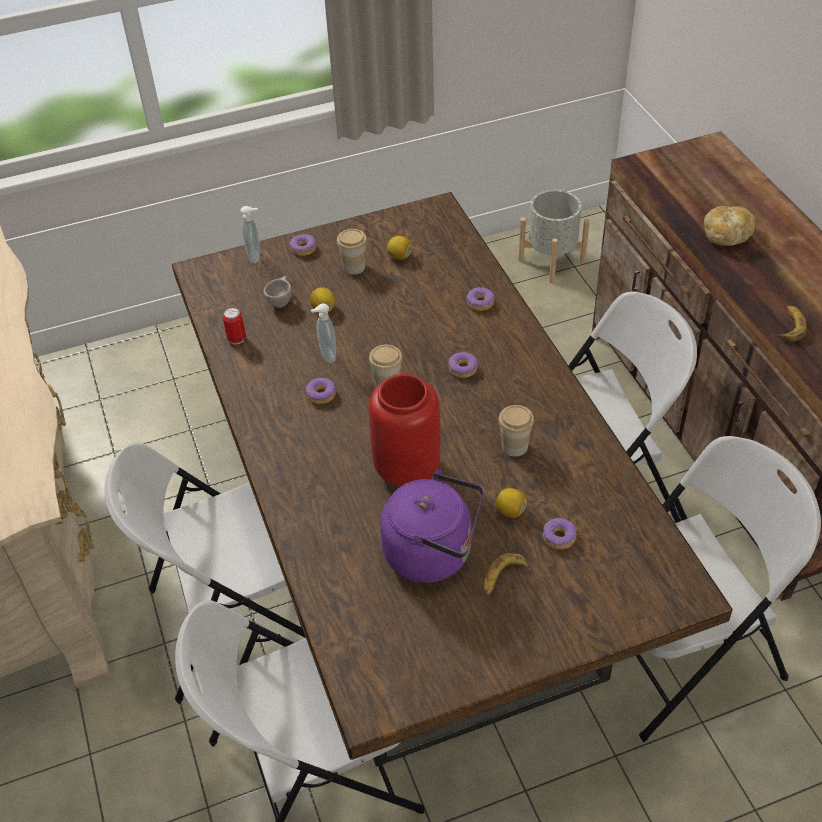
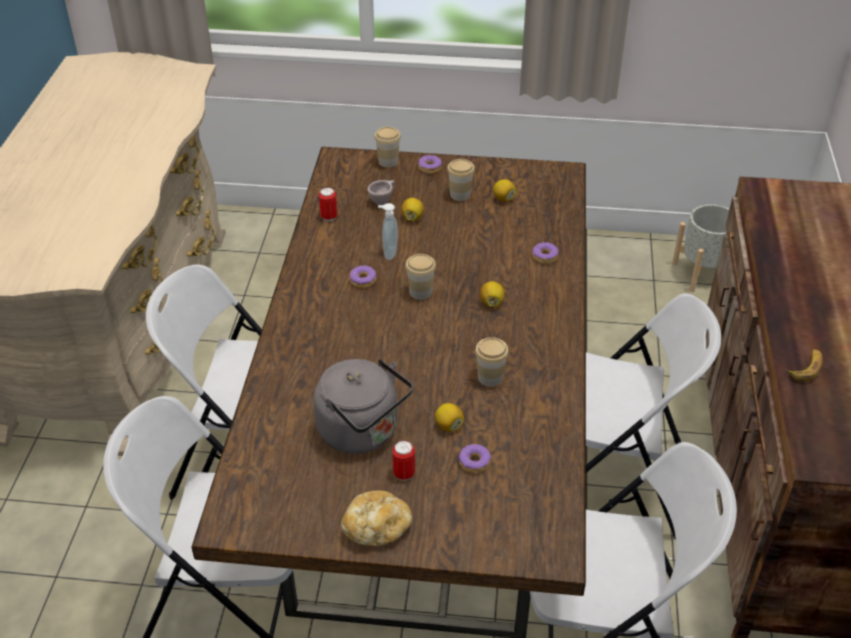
camera: 25 degrees right, 5 degrees down
soap dispenser [240,206,260,263] -> cup [374,127,401,167]
red vase [369,374,441,487] -> none
purple kettle [380,470,484,583] -> grey kettle [314,359,413,454]
donut [448,352,478,378] -> lemon [480,281,505,307]
banana [484,553,530,596] -> can [393,440,415,481]
bread [704,206,755,246] -> bread moved to [341,490,412,546]

